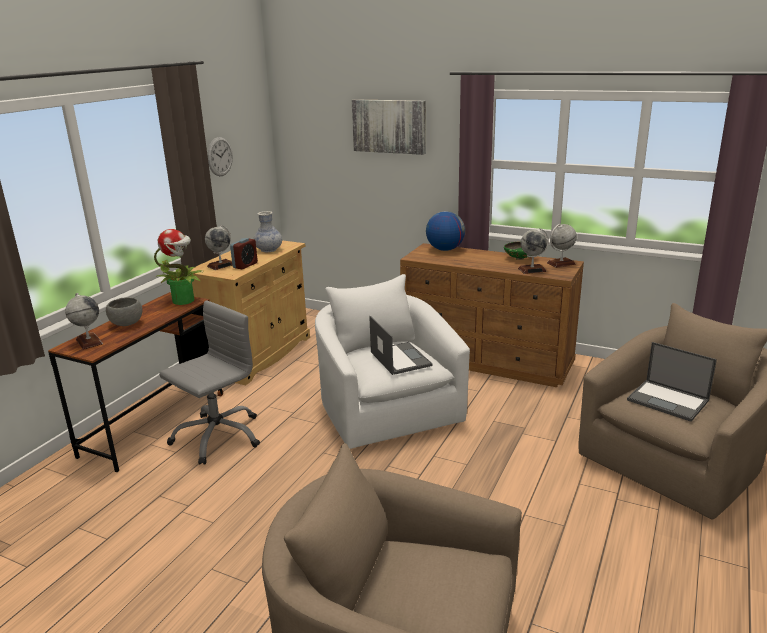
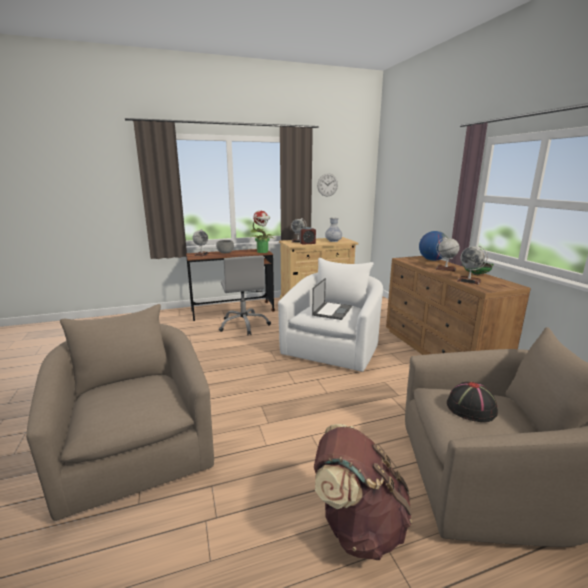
camera: 45 degrees right, 5 degrees down
grey office chair [159,300,260,465] -> grey office chair turned 75 degrees clockwise [219,256,271,335]
picture [352,99,426,155] -> none
globe [547,224,577,268] -> globe moved to [436,237,460,272]
laptop [627,342,717,422] -> black hat [447,382,498,422]
none -> brown backpack [314,424,412,560]

